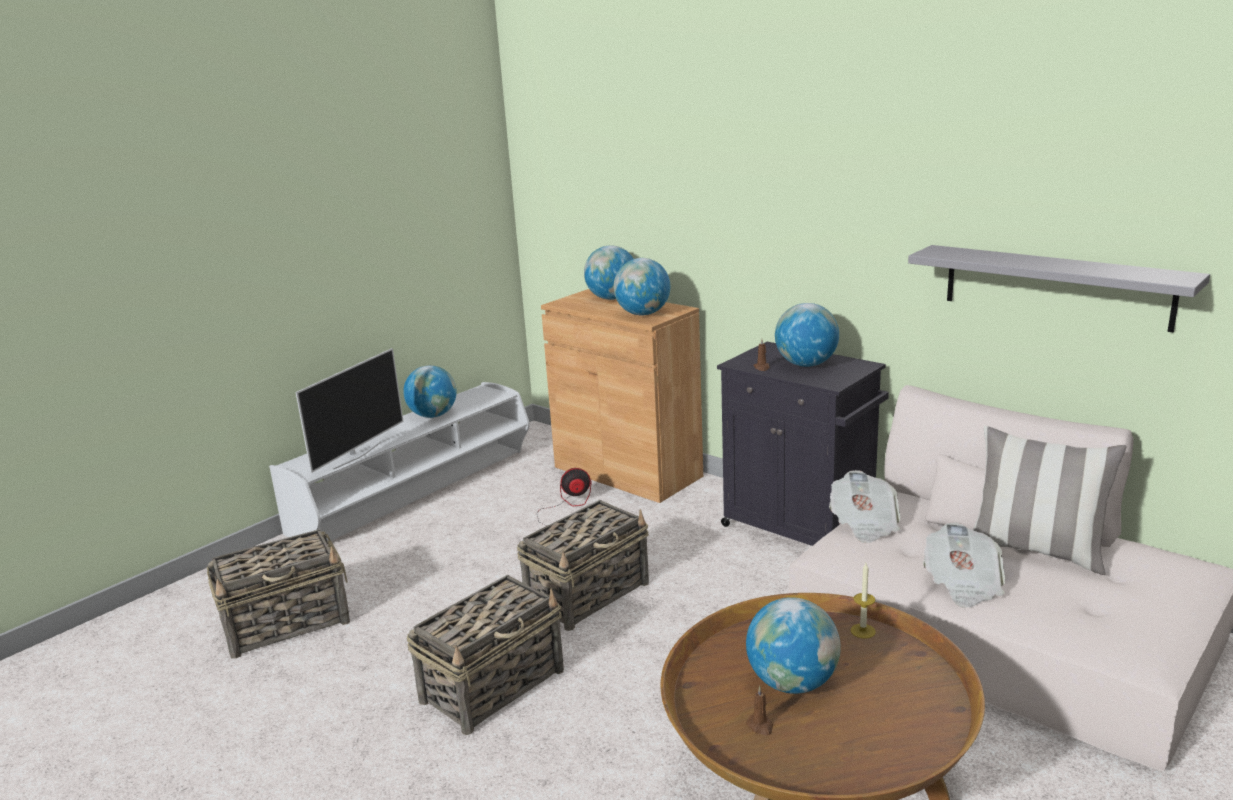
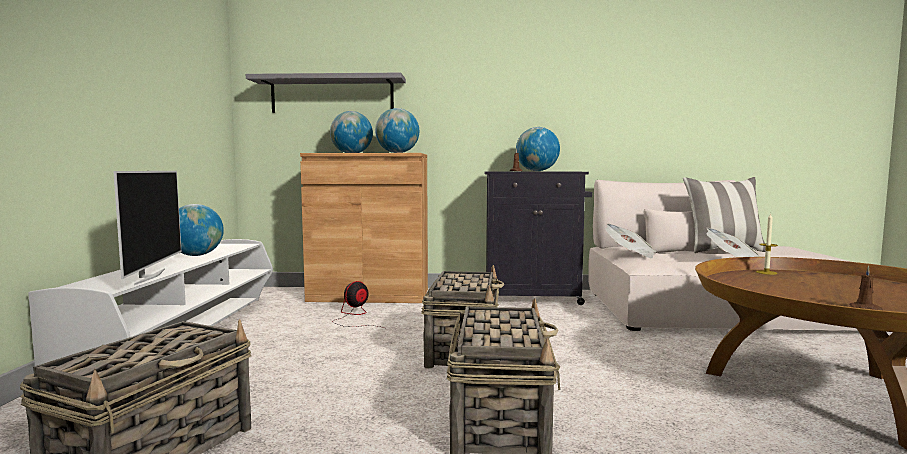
camera: 40 degrees left, 15 degrees down
globe [746,597,841,694] -> none
grey shelf [908,245,1210,332] -> grey shelf moved to [246,73,406,113]

